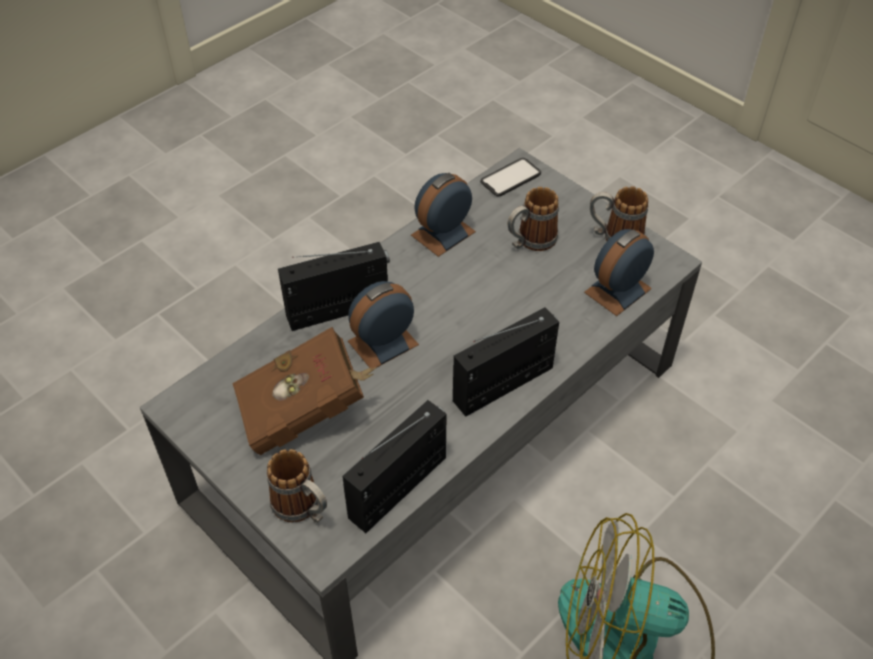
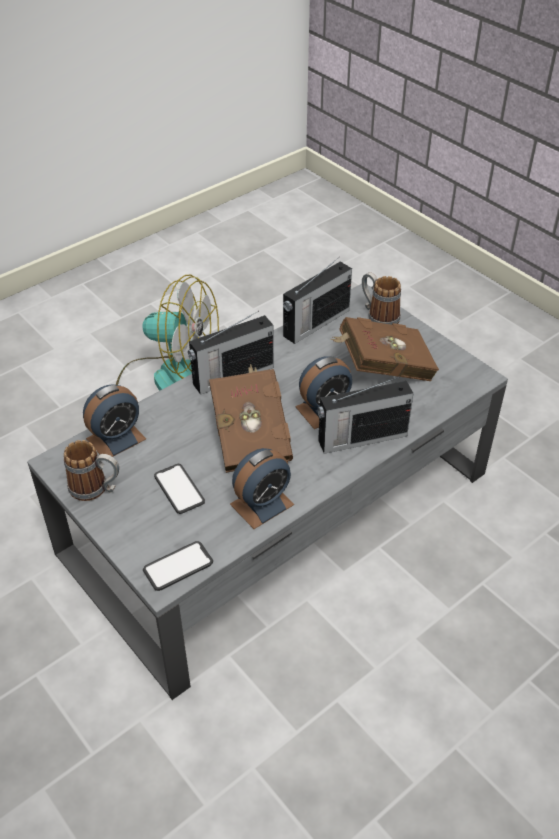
camera: 175 degrees left, 5 degrees down
mug [508,187,559,251] -> phone [154,464,205,514]
none -> brown book [209,364,293,473]

